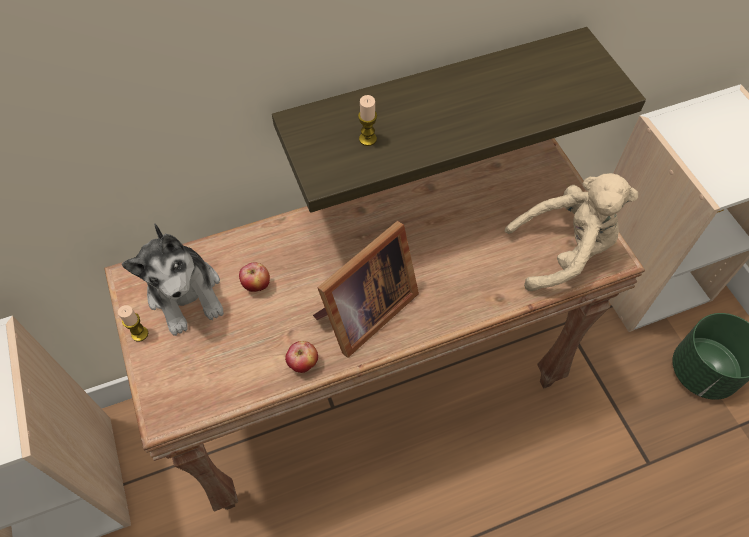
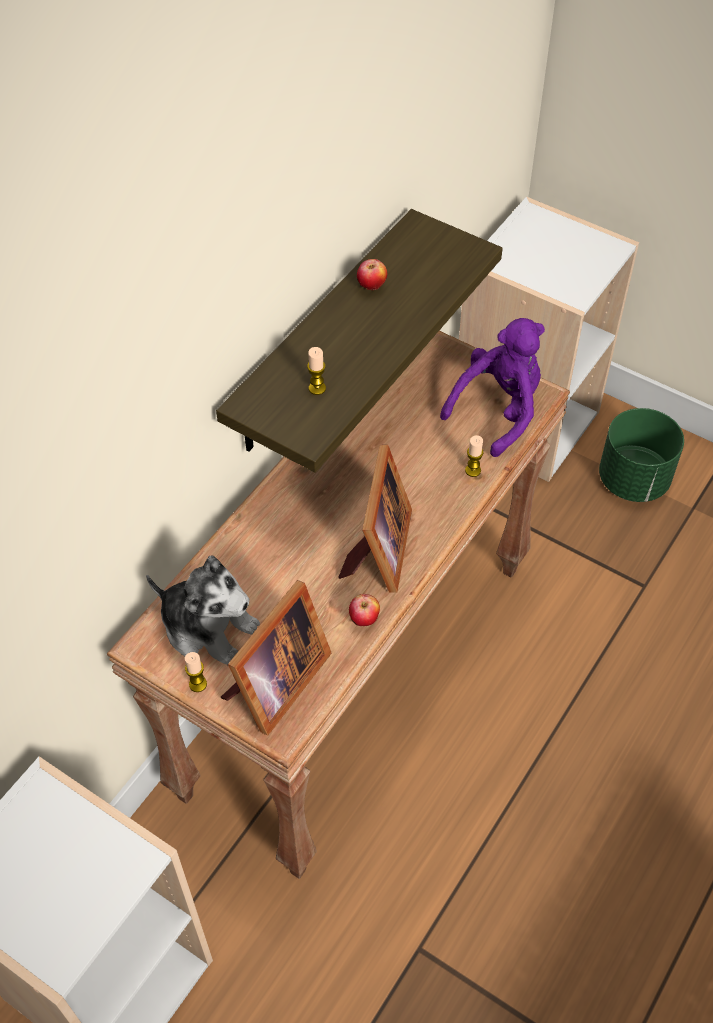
camera: 35 degrees left, 5 degrees down
apple [239,263,270,292] -> apple moved to [357,259,387,290]
beige plush toy [504,173,638,291] -> purple plush toy [440,318,545,457]
none -> picture frame [221,580,331,736]
none -> candle [465,435,484,477]

